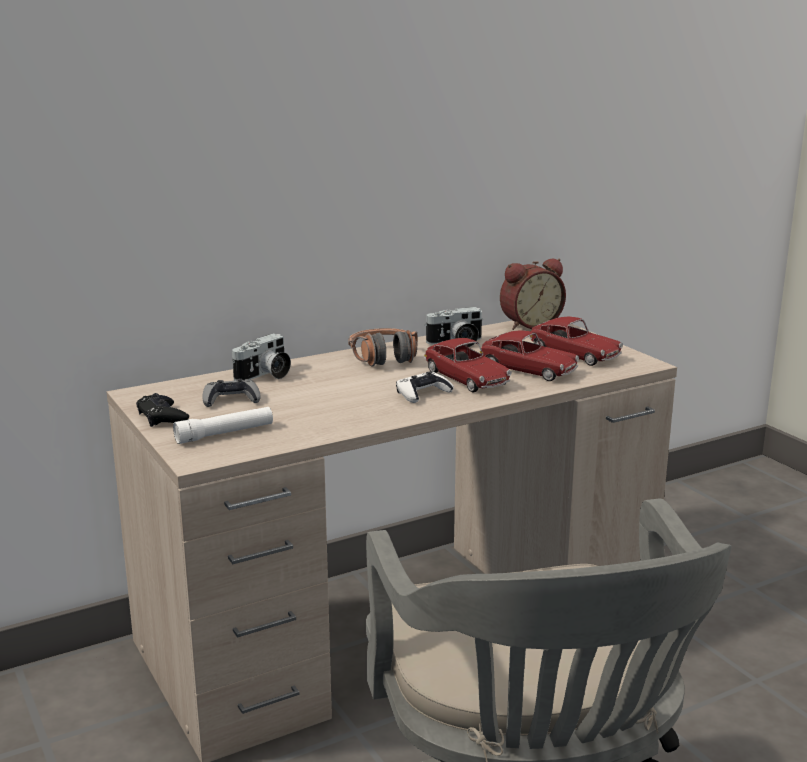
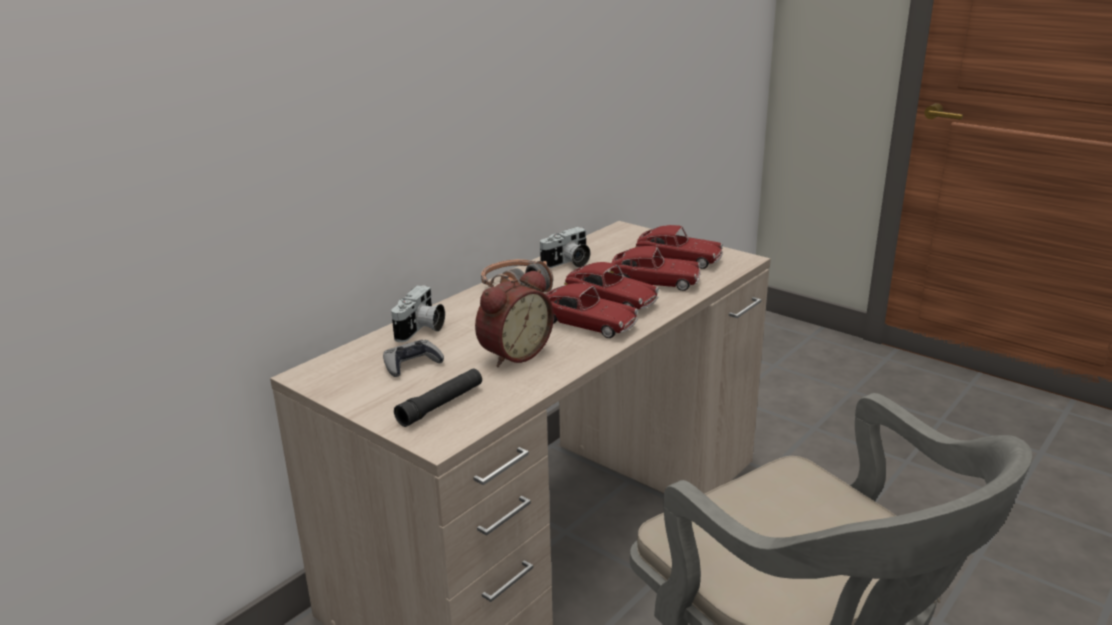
camera: 20 degrees left, 5 degrees up
black game controller [136,393,189,427] -> none
white flashlight [173,407,273,444] -> black flashlight [394,368,482,427]
white game controller [396,371,454,403] -> toy car [545,283,638,338]
alarm clock [500,258,566,330] -> alarm clock moved to [475,270,554,367]

